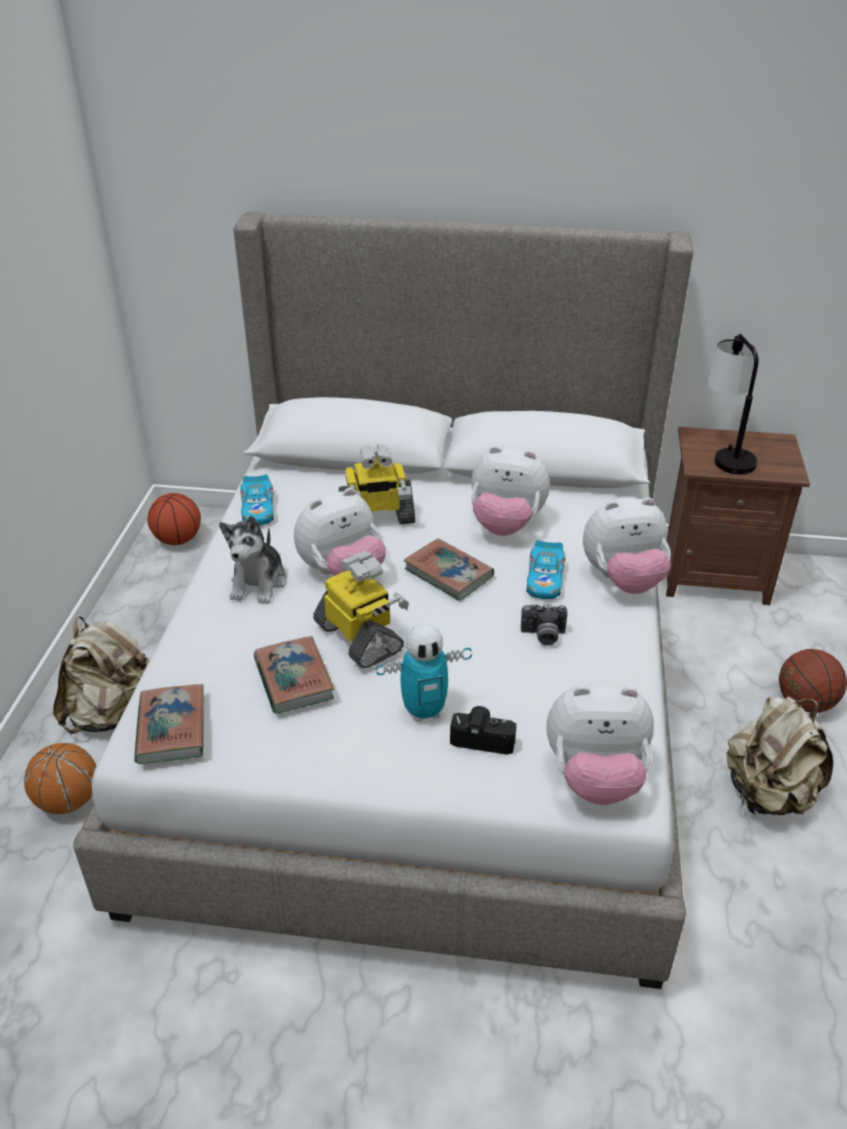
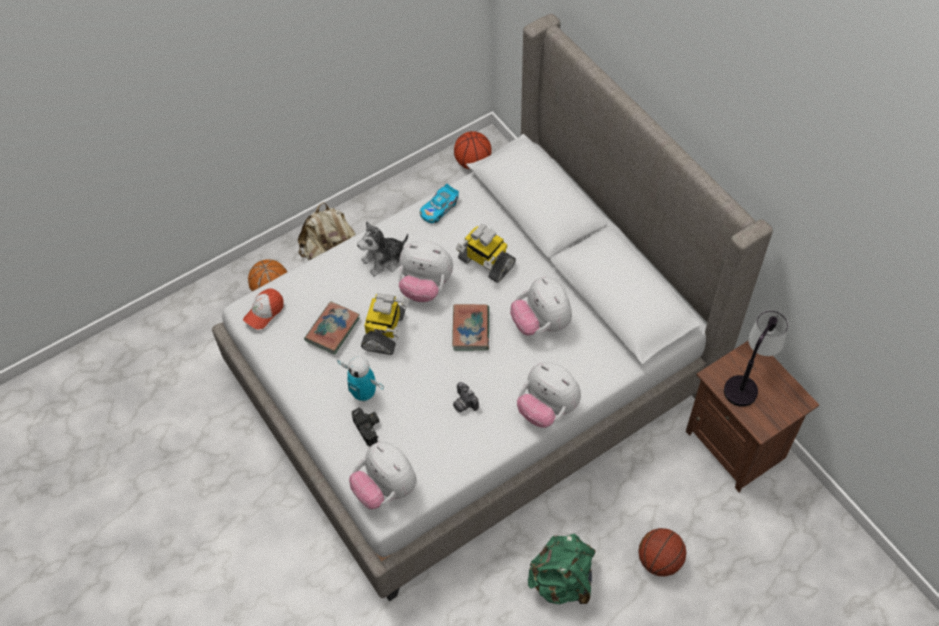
camera: 50 degrees right, 20 degrees up
book [134,684,204,764] -> cap [243,288,284,330]
toy car [527,540,565,599] -> none
beige backpack [726,696,833,815] -> green backpack [528,534,596,604]

